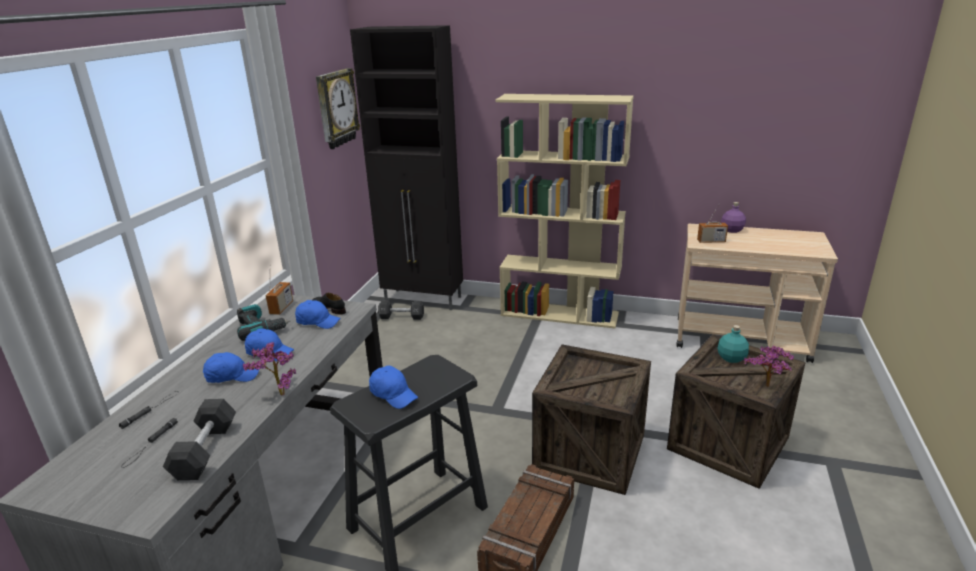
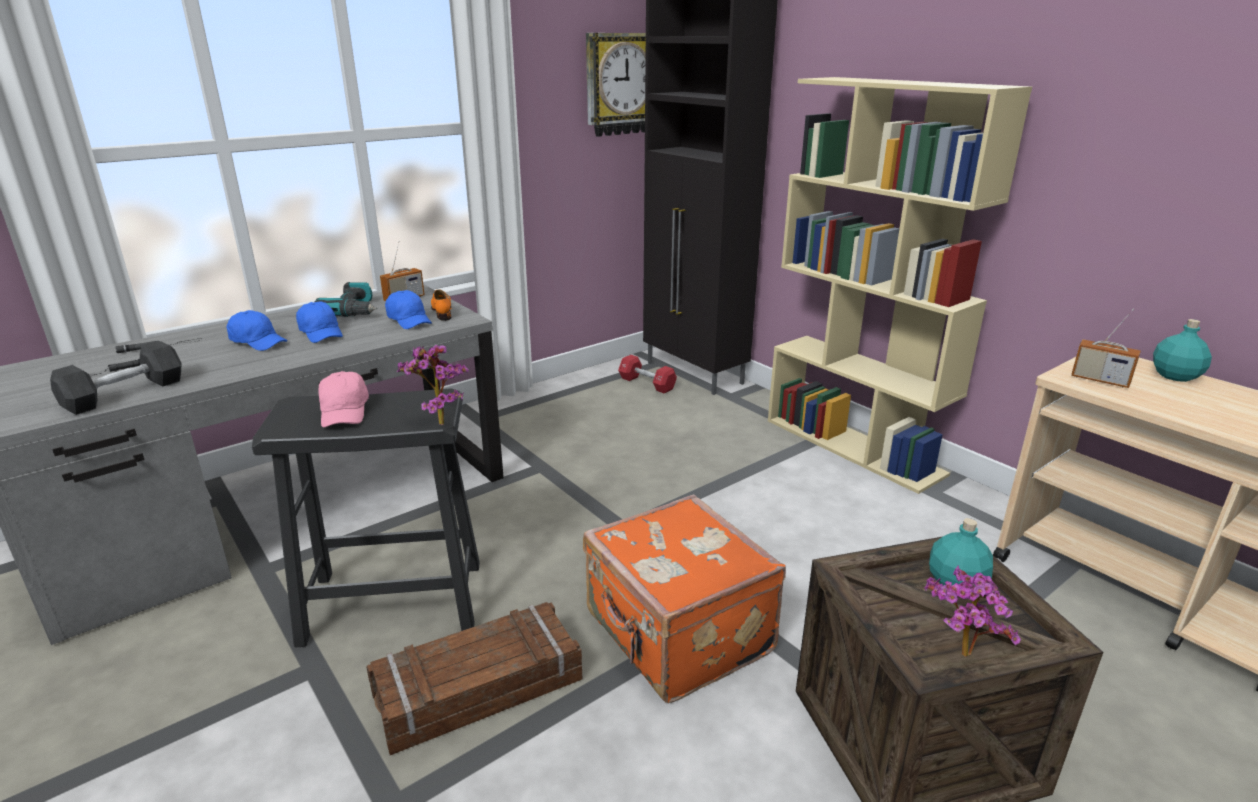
camera: 35 degrees right, 0 degrees up
potted plant [243,342,296,396] -> potted plant moved to [397,345,469,425]
black shoe [313,293,346,315] -> orange shoe [431,289,451,321]
blue cap [369,366,418,409] -> pink cap [319,371,369,427]
black dumbbell [378,300,424,320] -> red dumbbell [618,355,677,394]
crate [532,345,651,495] -> orange suitcase [583,494,786,703]
purple bottle [721,202,746,233] -> turquoise bottle [1153,319,1212,382]

